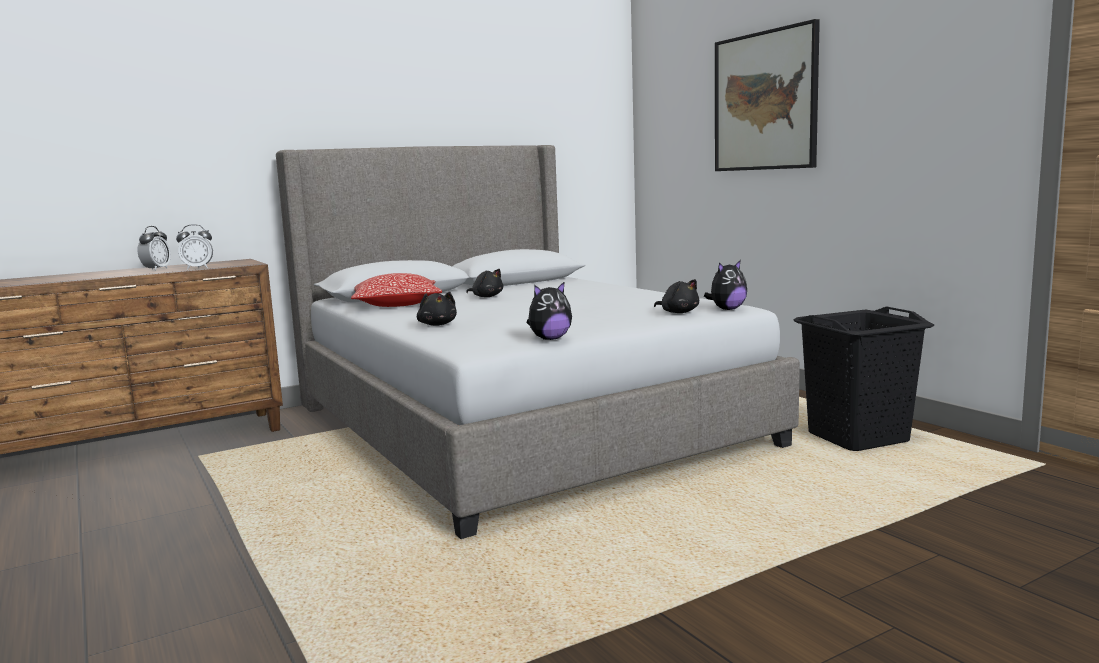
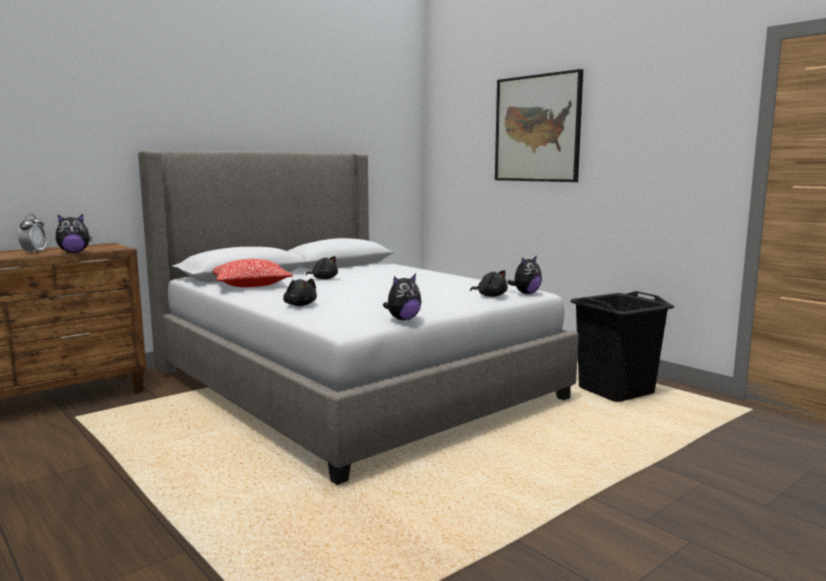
camera: 10 degrees left, 0 degrees up
alarm clock [176,224,213,270] -> plush toy [55,214,92,253]

